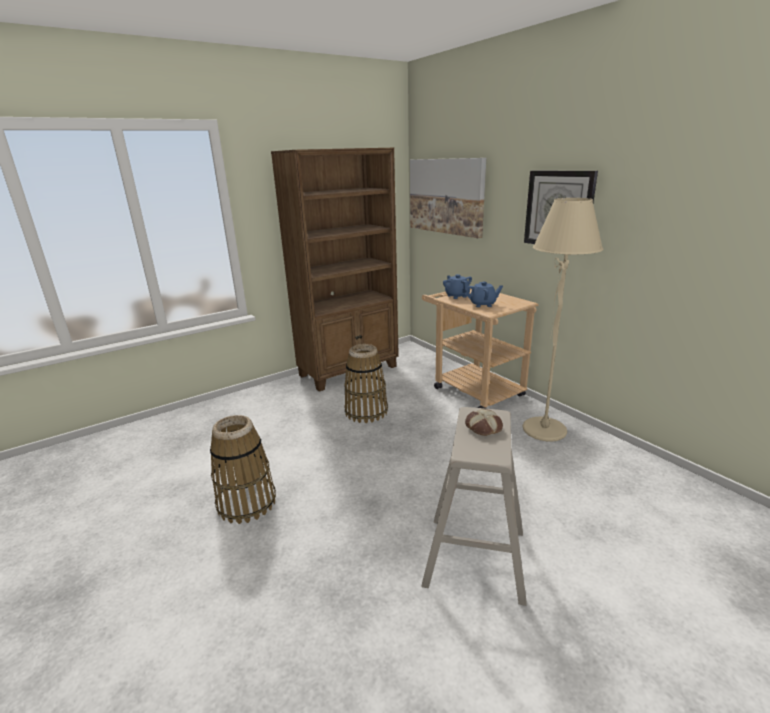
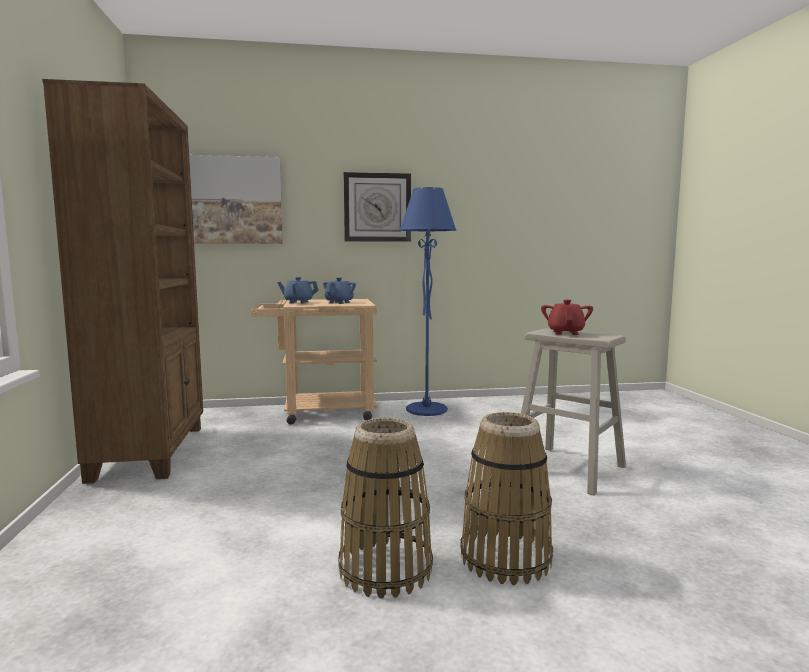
camera: 65 degrees left, 15 degrees down
basket [344,344,388,423] -> basket moved to [460,412,553,585]
bread [465,409,503,436] -> red teapot [541,300,593,335]
beige floor lamp [523,198,603,442] -> blue floor lamp [400,187,456,416]

